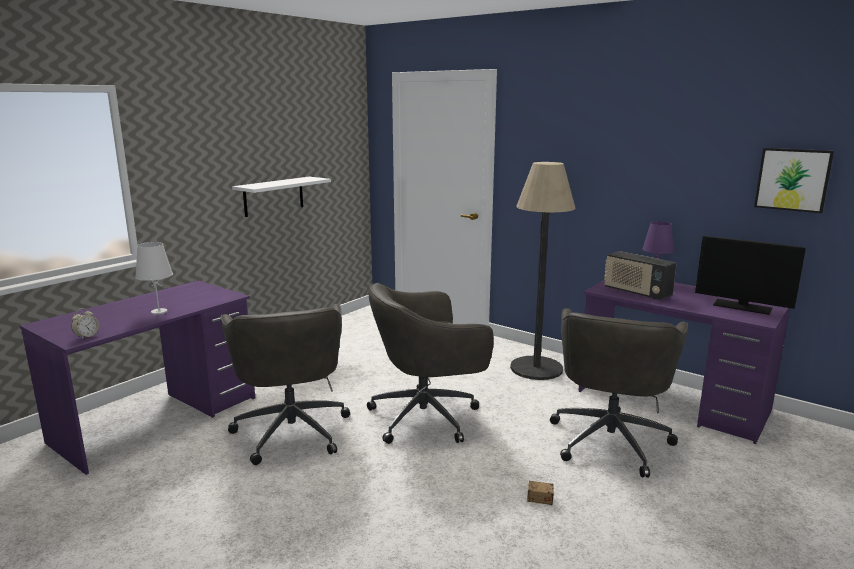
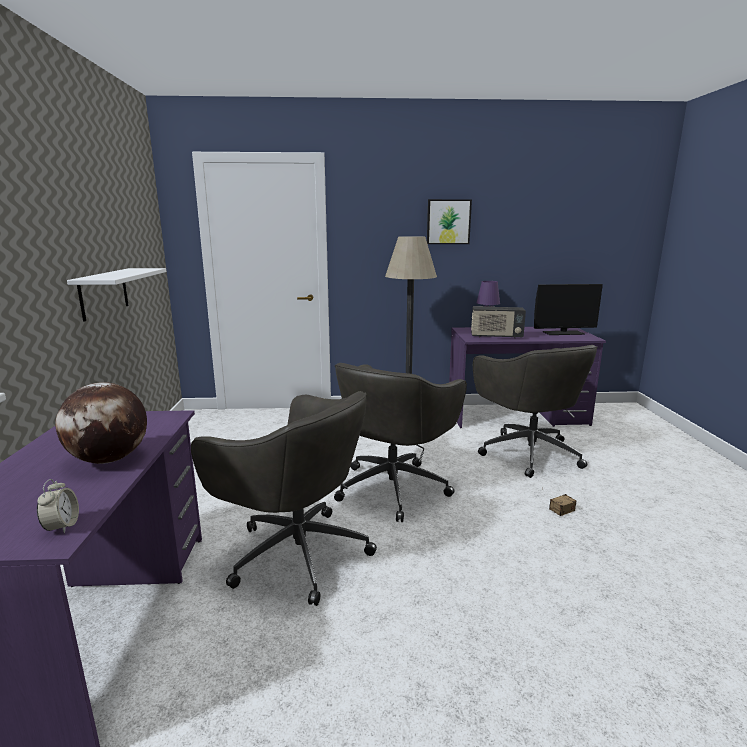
camera: 40 degrees left, 0 degrees up
white table lamp [135,242,173,315] -> globe [55,382,147,464]
picture [754,148,834,213] -> picture moved to [427,199,472,244]

